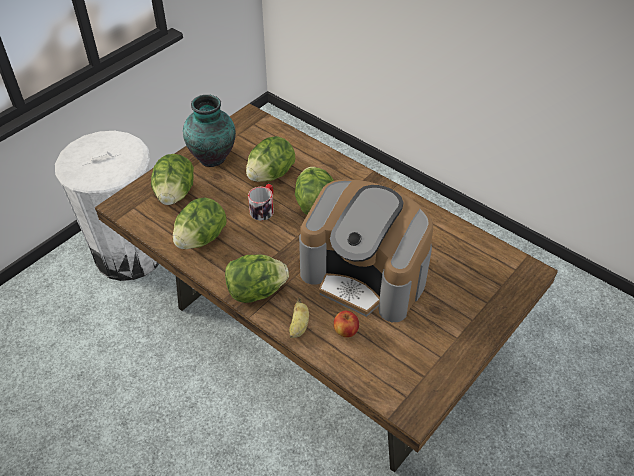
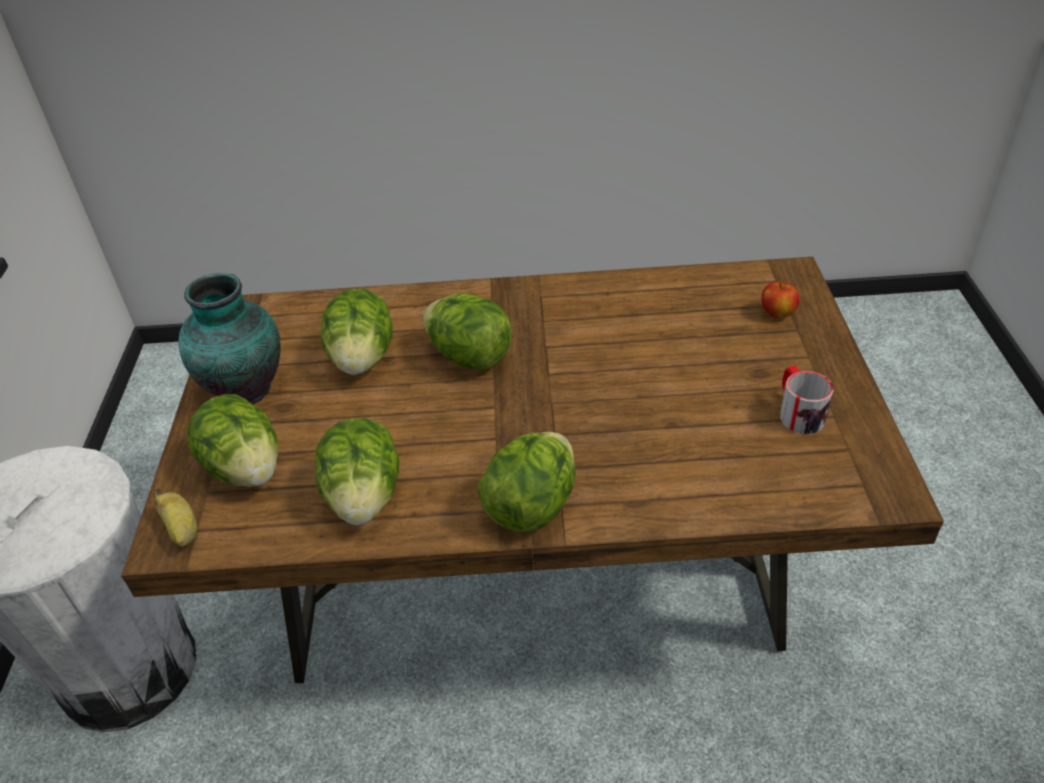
camera: 40 degrees left, 5 degrees down
mug [248,184,274,220] -> mug moved to [780,366,834,434]
banana [289,298,309,338] -> banana moved to [154,488,197,547]
coffee machine [299,179,433,322] -> none
apple [334,311,359,338] -> apple moved to [761,282,799,319]

